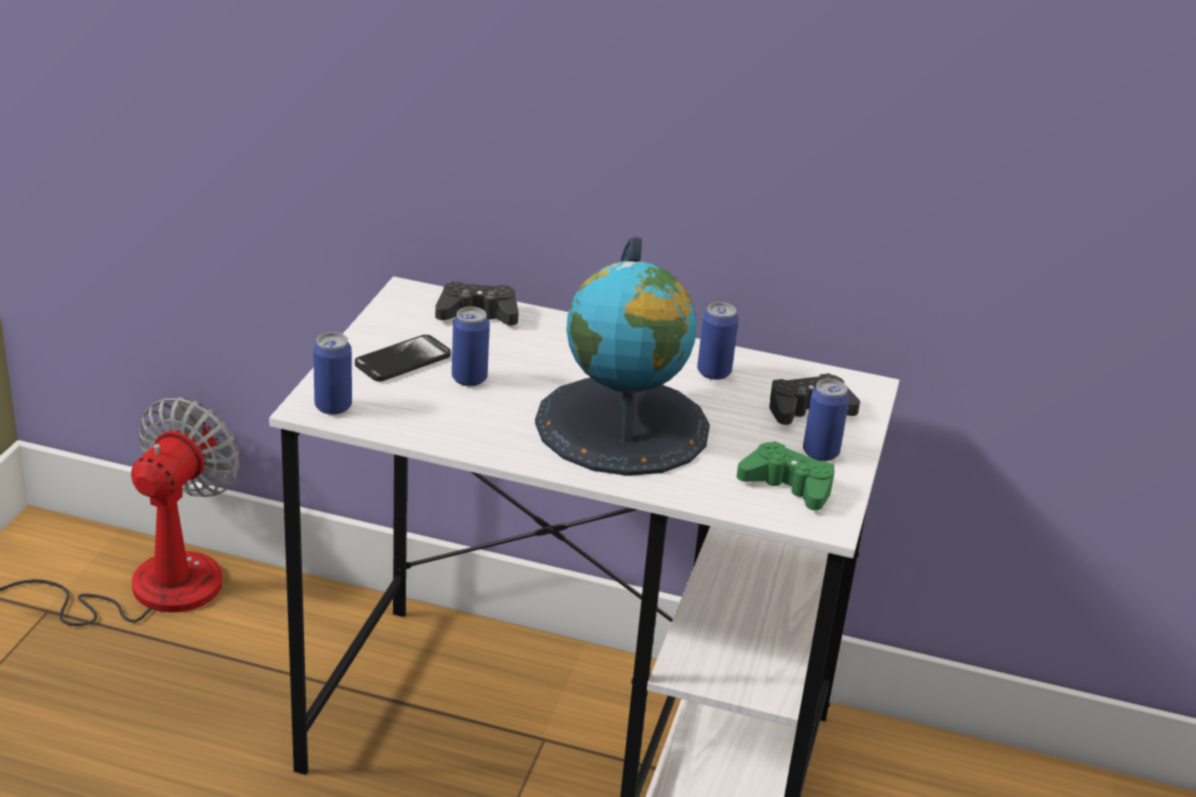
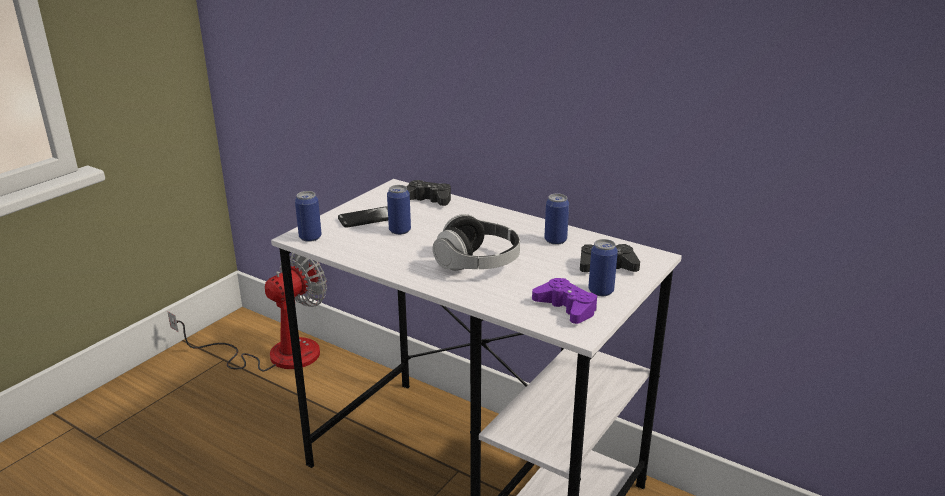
camera: 20 degrees right, 5 degrees down
globe [535,236,710,476] -> headphones [433,214,520,271]
green game controller [737,441,835,511] -> purple game controller [532,278,597,324]

